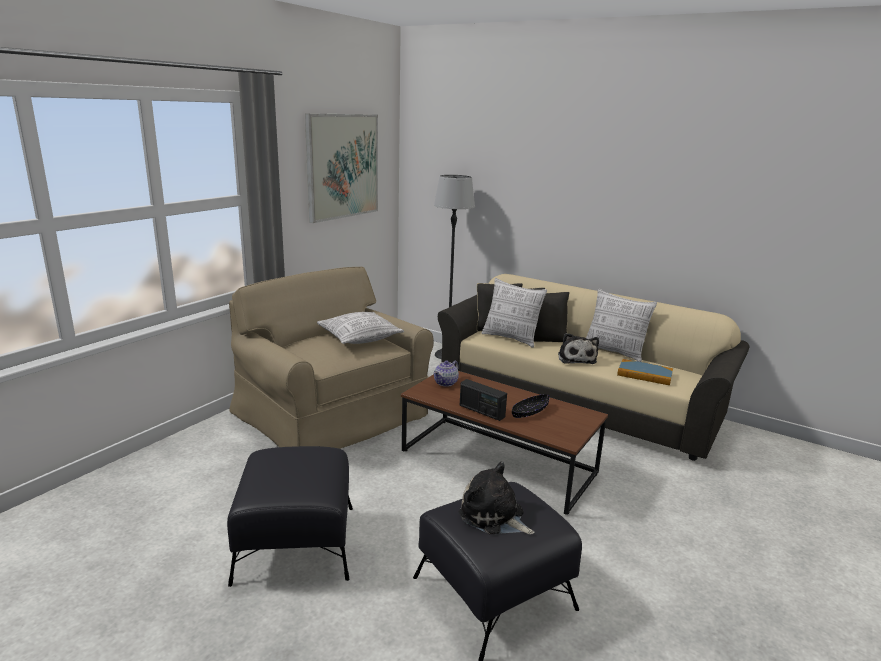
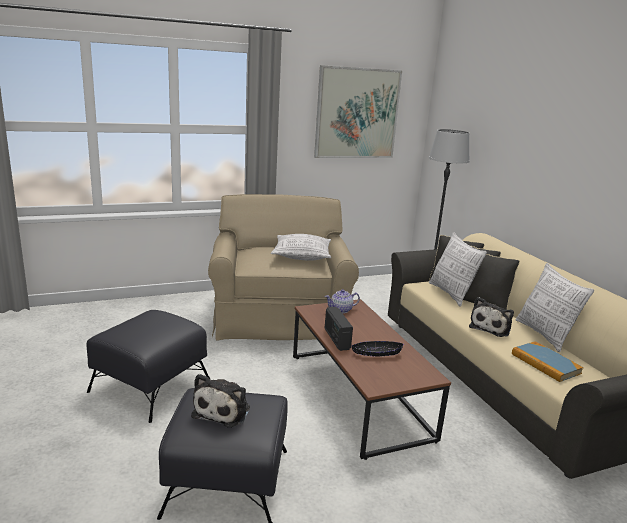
camera: 35 degrees right, 0 degrees up
plush toy [458,462,534,535] -> plush toy turned 150 degrees counterclockwise [191,374,250,427]

